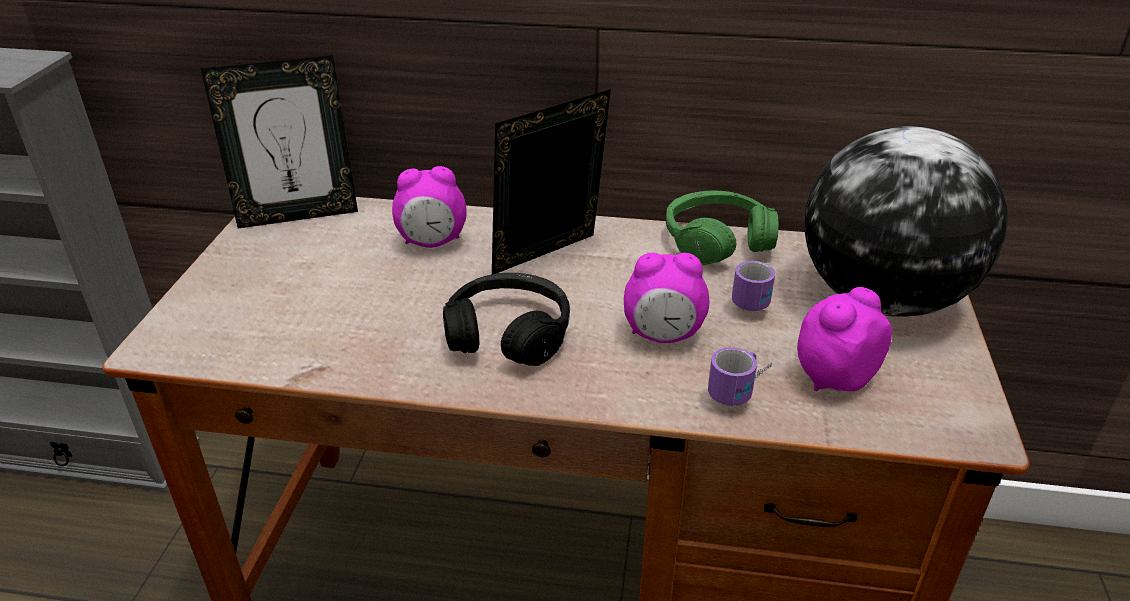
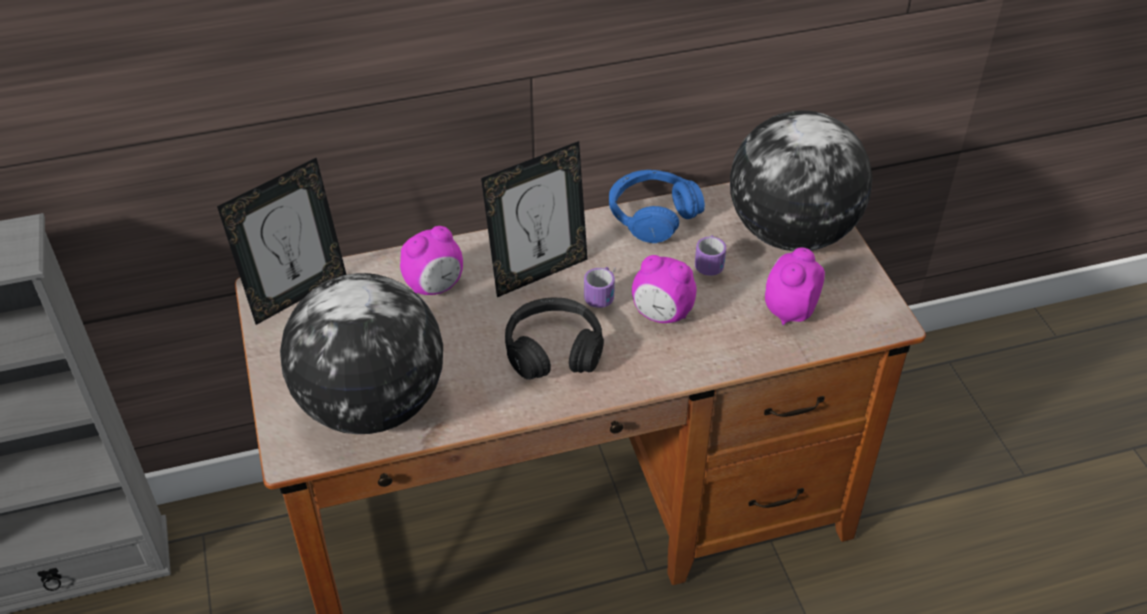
camera: 25 degrees left, 10 degrees up
picture frame [492,89,611,274] -> picture frame turned 150 degrees counterclockwise [481,141,588,297]
alarm clock [624,253,709,343] -> alarm clock turned 45 degrees clockwise [632,255,697,323]
green headphones [666,190,779,266] -> blue headphones [609,170,705,243]
mug [708,347,772,406] -> mug moved to [584,267,615,308]
none -> globe [280,273,443,434]

